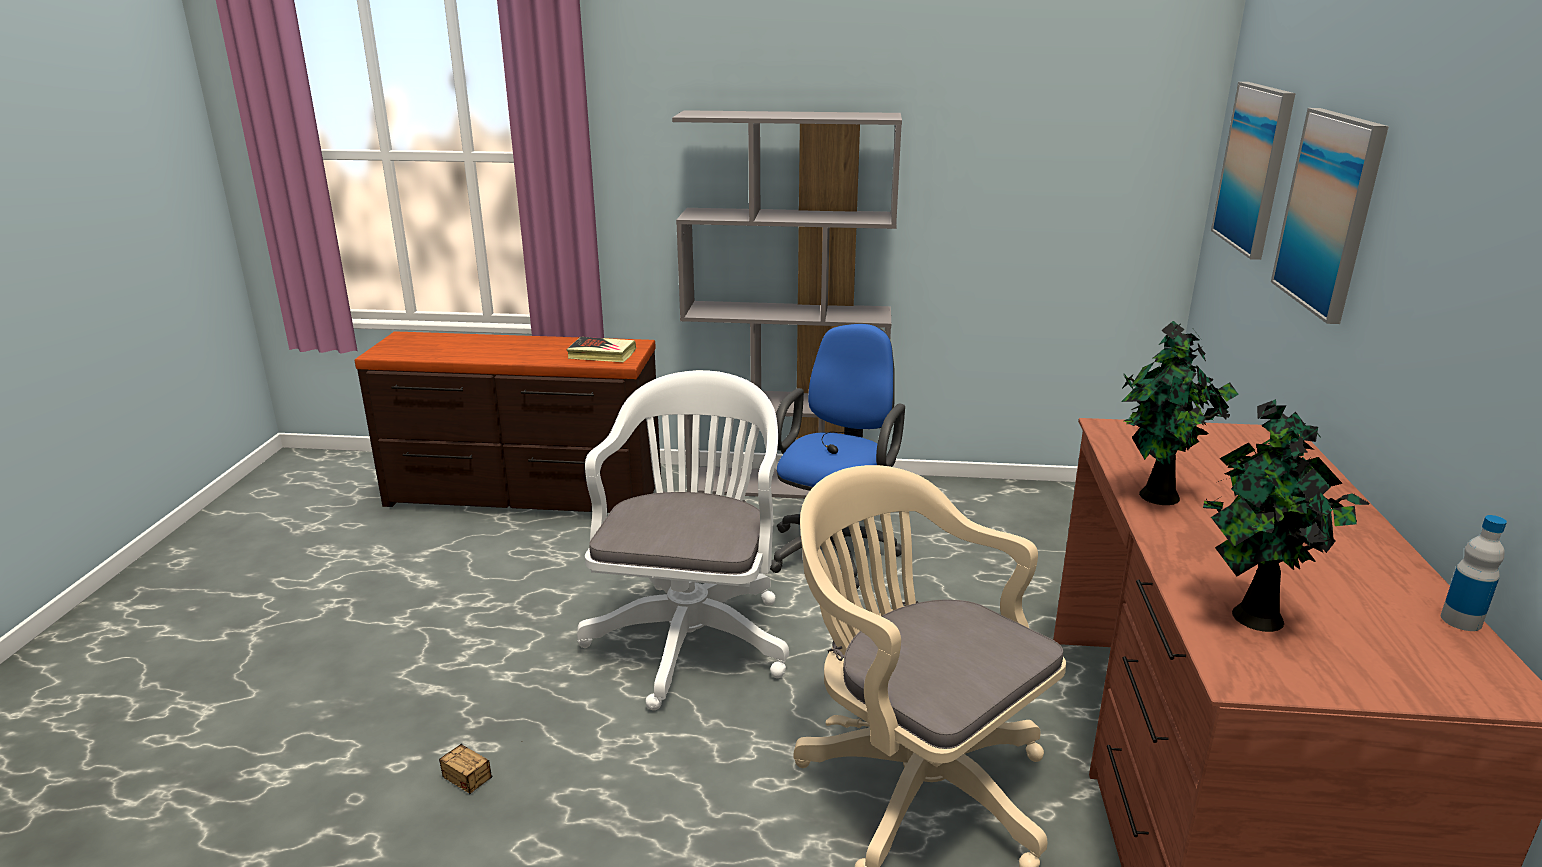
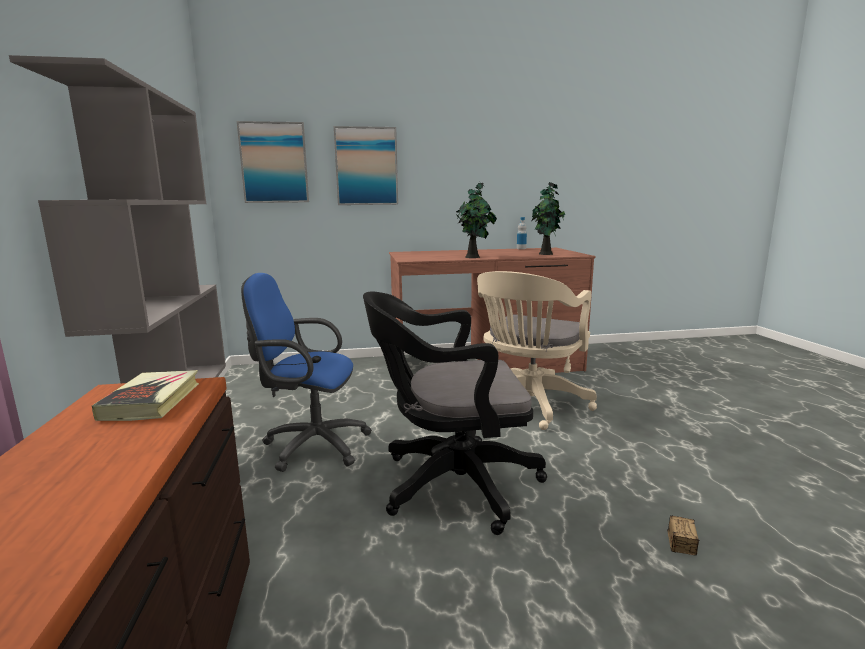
camera: 105 degrees left, 10 degrees down
white office chair [577,370,789,710] -> black office chair [363,292,547,535]

